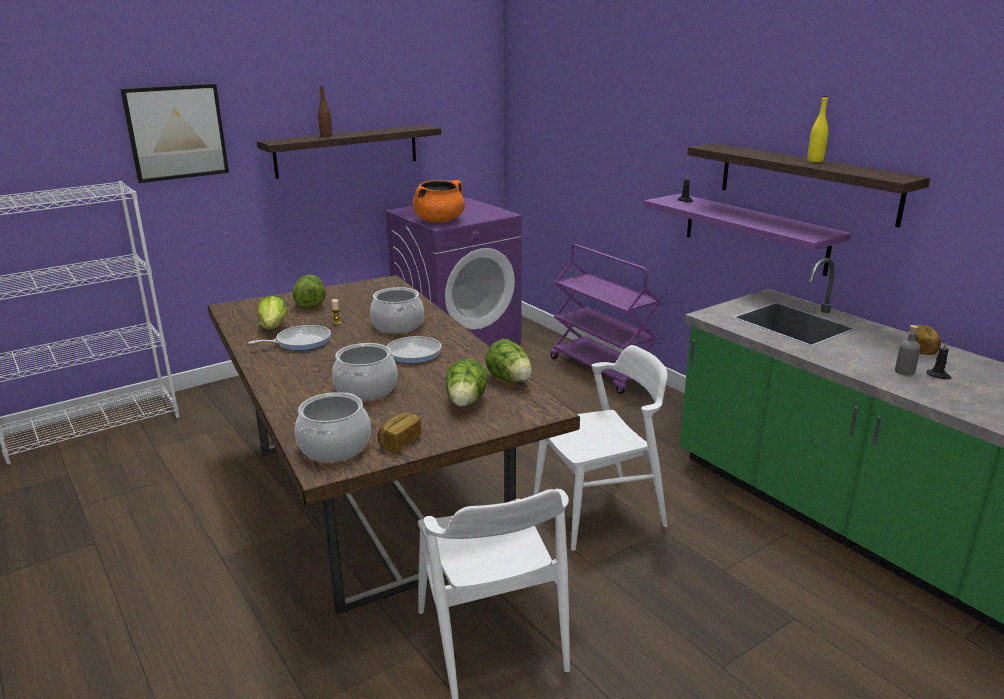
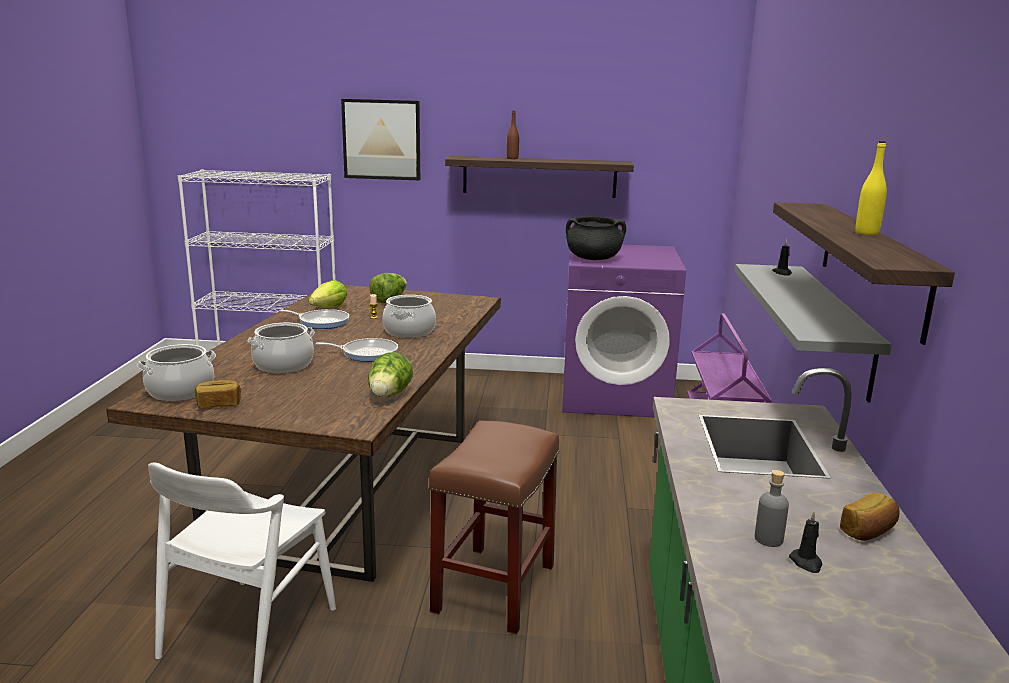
camera: 40 degrees right, 5 degrees down
orange cooking pot [413,180,465,223] -> black cooking pot [566,216,626,260]
lettuce [446,359,488,407] -> none
white chair [534,345,668,551] -> brown stool [429,421,560,635]
purple shelf [643,194,851,276] -> grey shelf [735,264,892,403]

